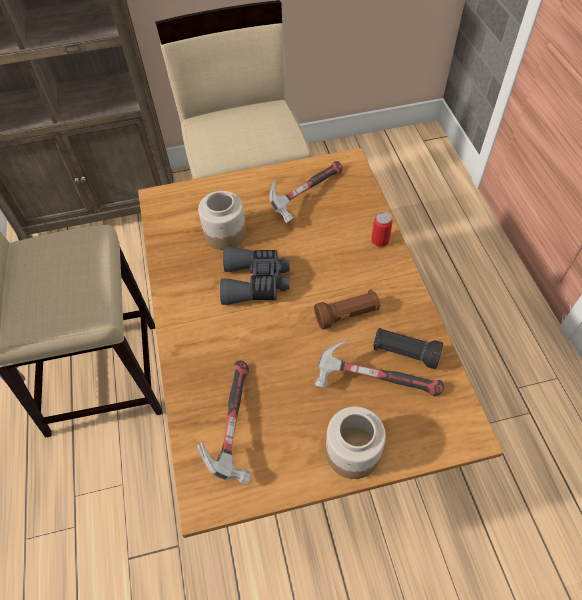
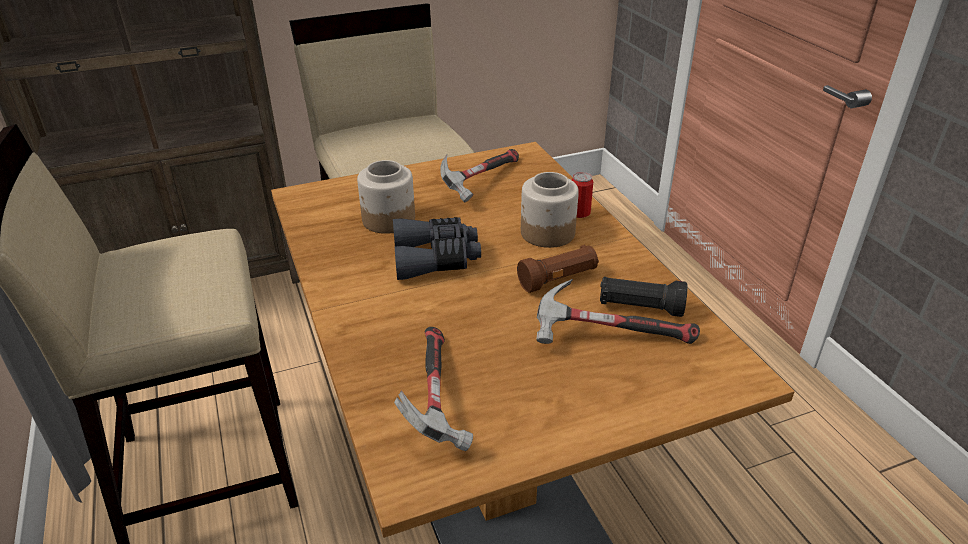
camera: 10 degrees left, 20 degrees down
jar [326,406,386,479] -> jar moved to [521,172,579,248]

